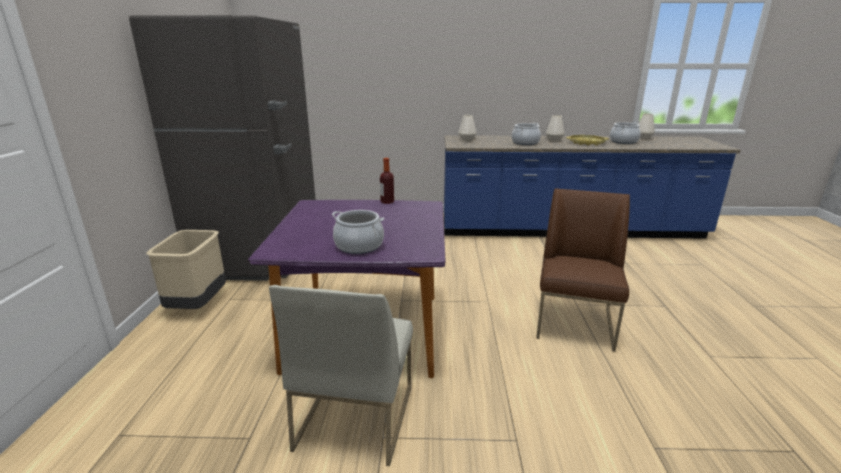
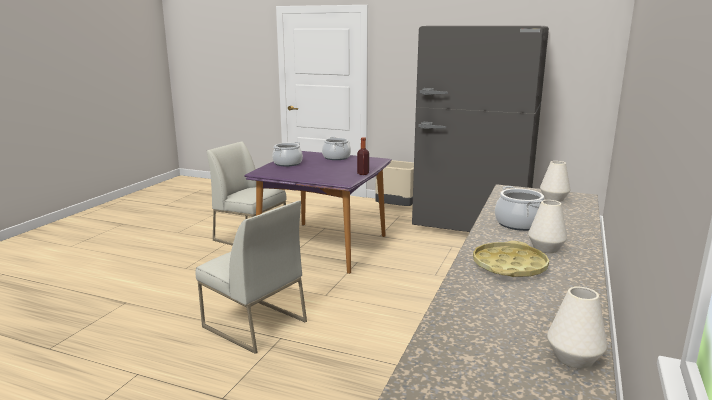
camera: 110 degrees right, 5 degrees down
brown chair [536,188,630,352] -> white chair [196,200,307,354]
cooking pot [610,122,641,144] -> cooking pot moved to [322,137,351,160]

